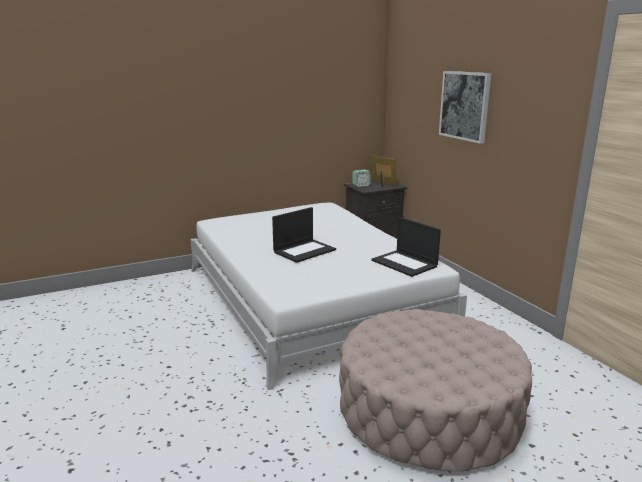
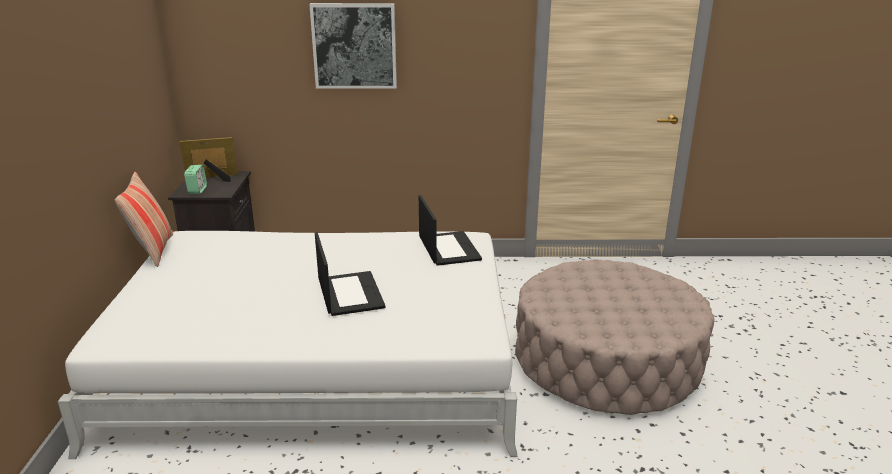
camera: 65 degrees left, 5 degrees up
laptop [371,217,441,277] -> laptop turned 90 degrees counterclockwise [419,195,482,266]
none -> pillow [115,172,173,267]

